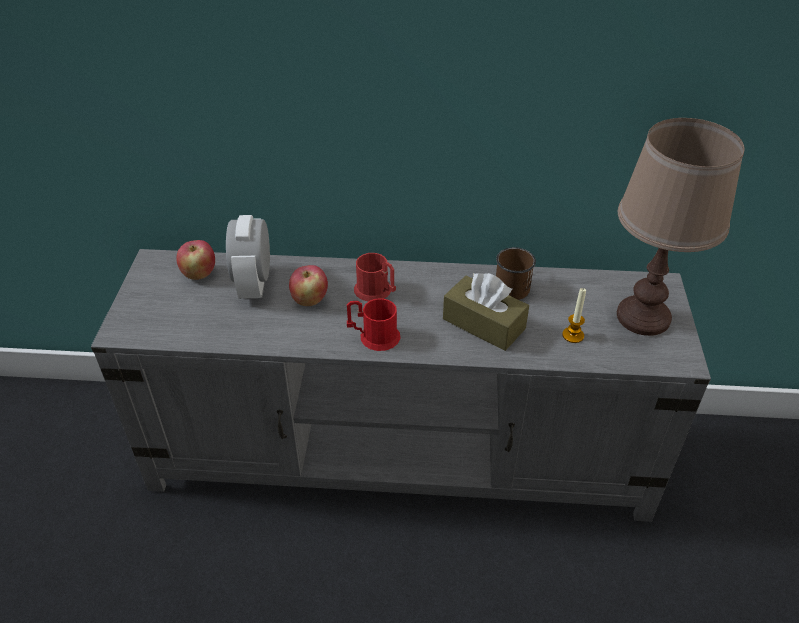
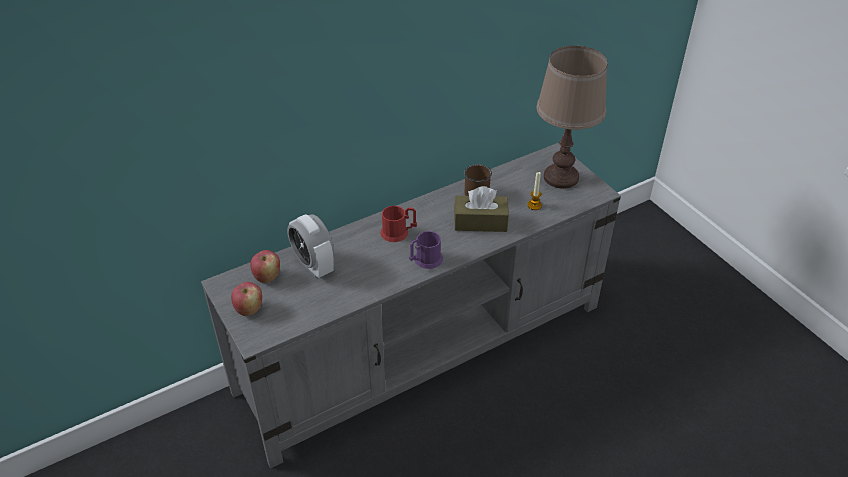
camera: 35 degrees left, 0 degrees up
apple [289,265,328,306] -> apple moved to [231,282,262,316]
red mug [347,298,400,351] -> purple mug [409,231,443,269]

